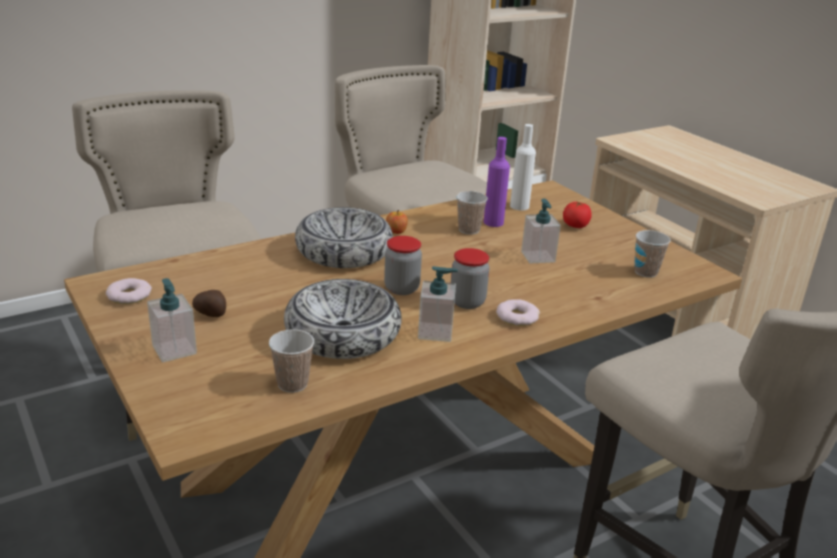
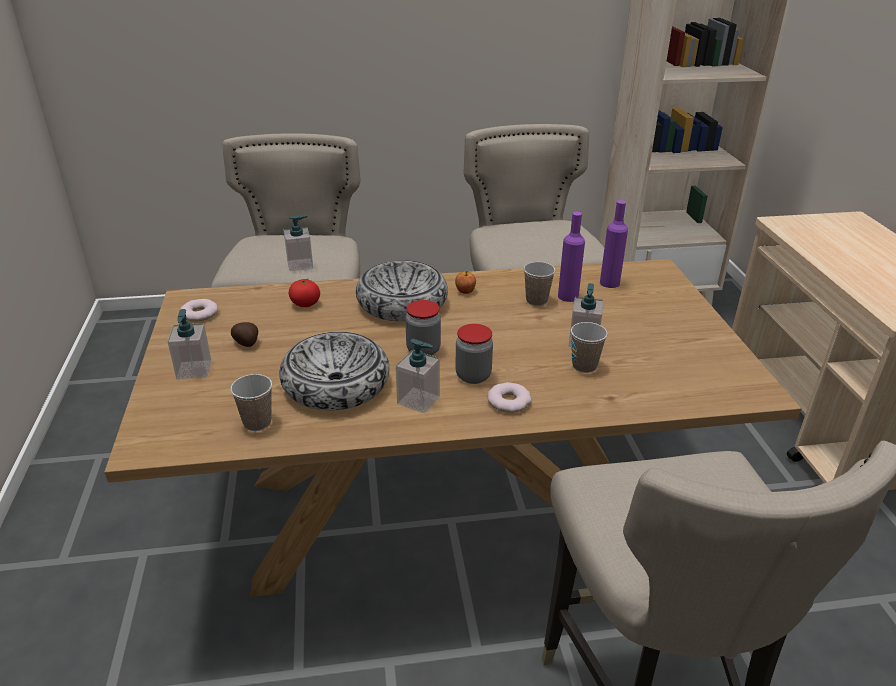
camera: 25 degrees right, 5 degrees up
white bottle [510,124,536,210] -> purple bottle [600,200,628,288]
tomato [563,202,592,228] -> tomato moved to [289,279,320,307]
cup [634,230,671,278] -> cup moved to [571,322,608,373]
none -> soap dispenser [284,215,313,271]

